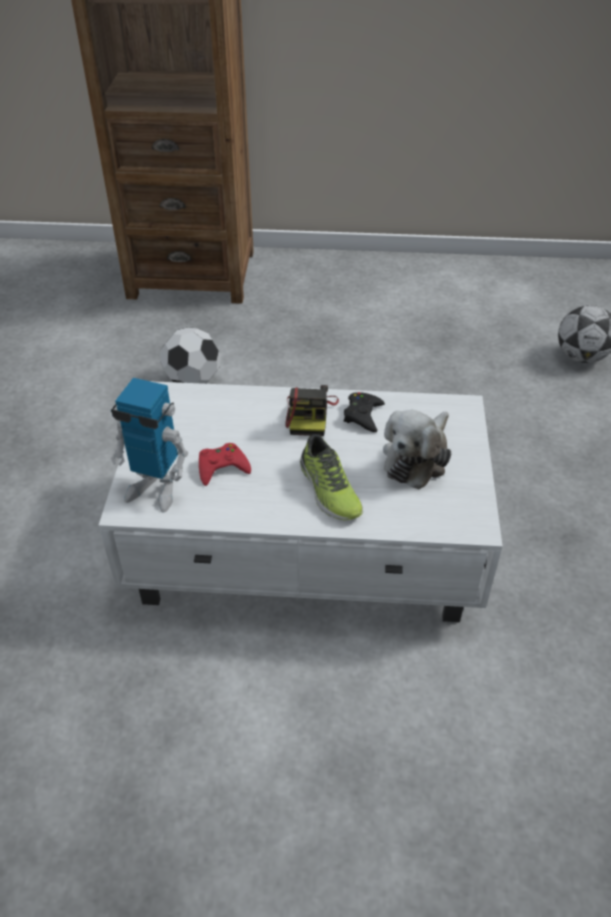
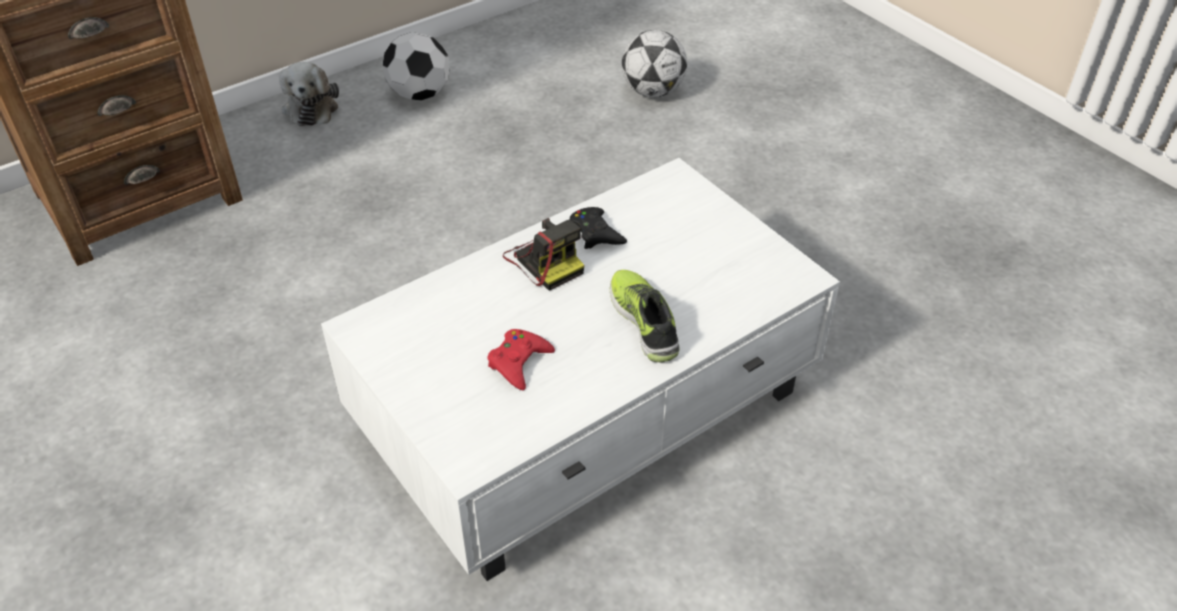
camera: 40 degrees left, 0 degrees up
toy robot [111,378,188,512] -> none
football [160,327,221,384] -> football moved to [383,32,450,101]
shoe [300,434,363,520] -> shoe turned 135 degrees counterclockwise [610,270,680,363]
plush toy [383,410,451,489] -> plush toy moved to [279,62,339,126]

